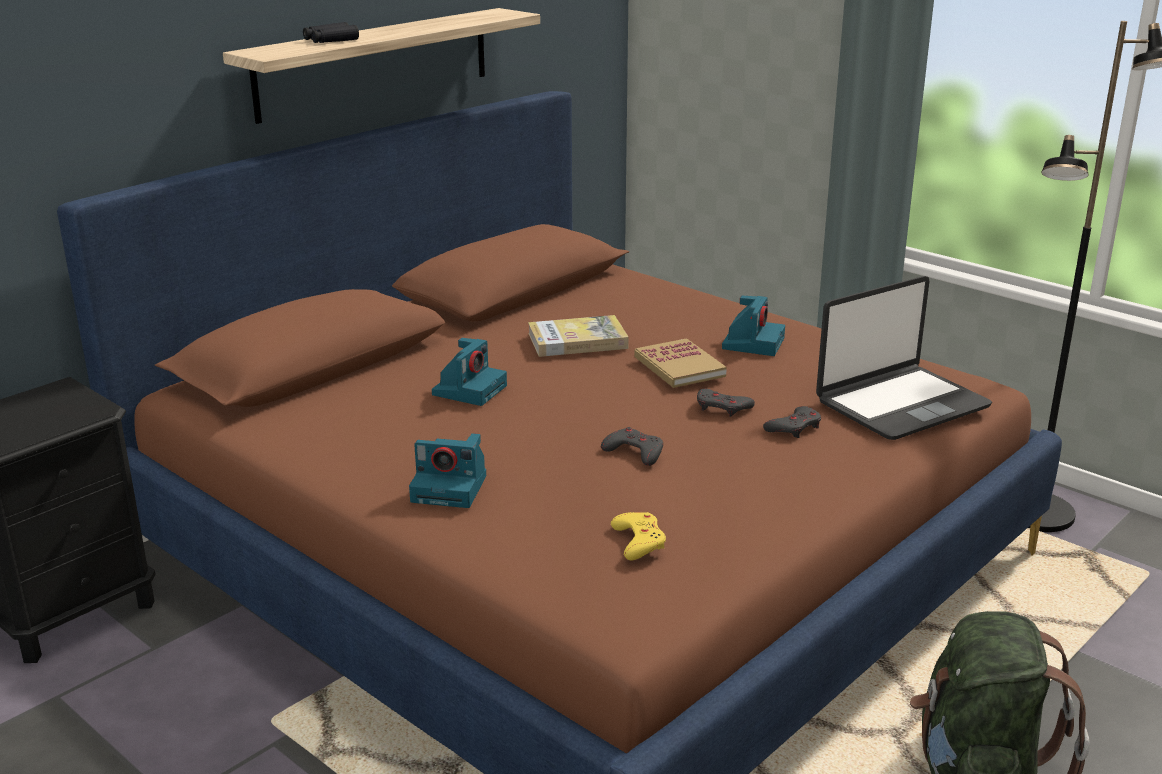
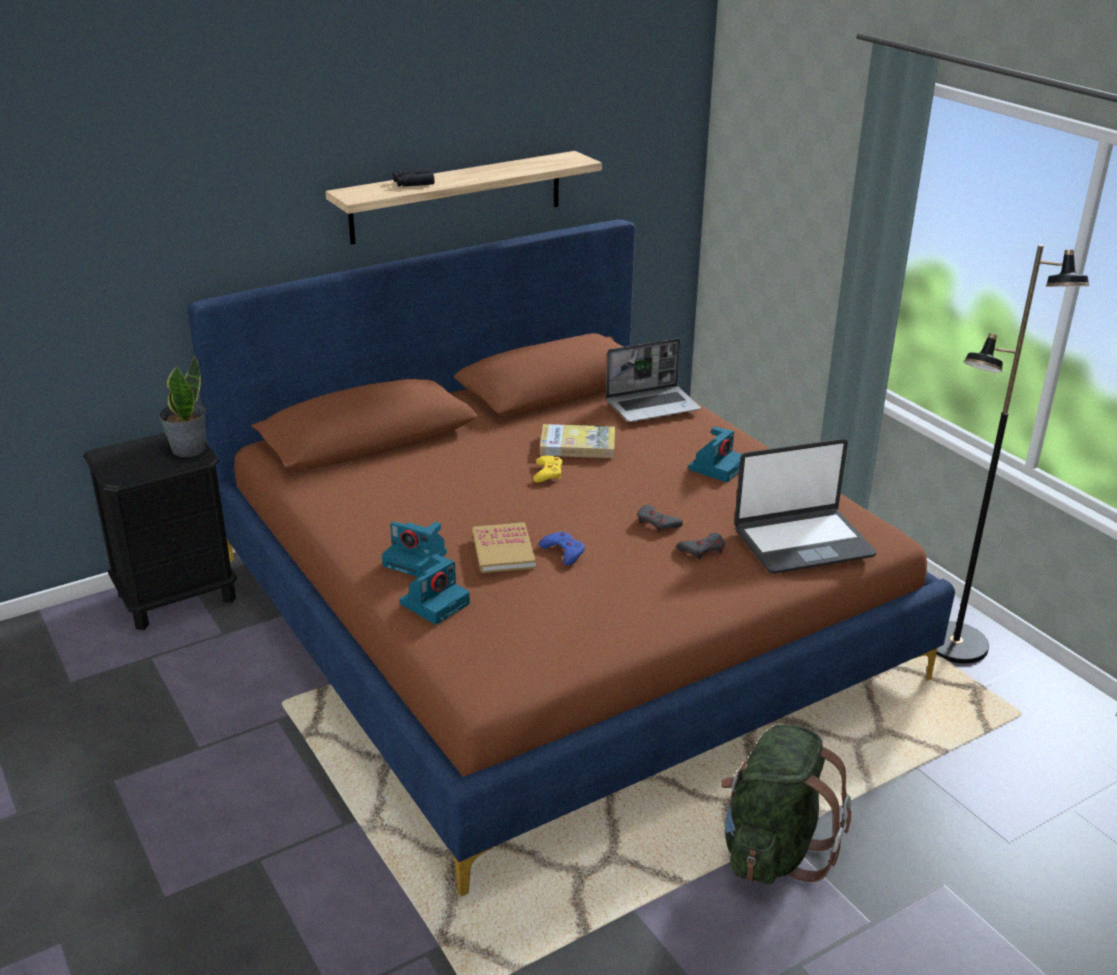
camera: 15 degrees right, 5 degrees up
camera [432,338,507,406] -> camera moved to [399,554,470,625]
grey game controller [601,427,663,466] -> blue game controller [539,531,585,565]
yellow game controller [611,512,666,560] -> yellow game controller moved to [533,456,563,482]
book [634,338,727,388] -> book moved to [472,522,536,573]
none -> potted plant [159,355,206,457]
none -> laptop [606,338,701,422]

